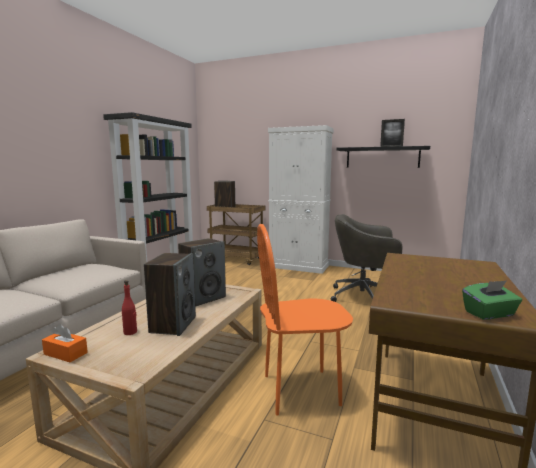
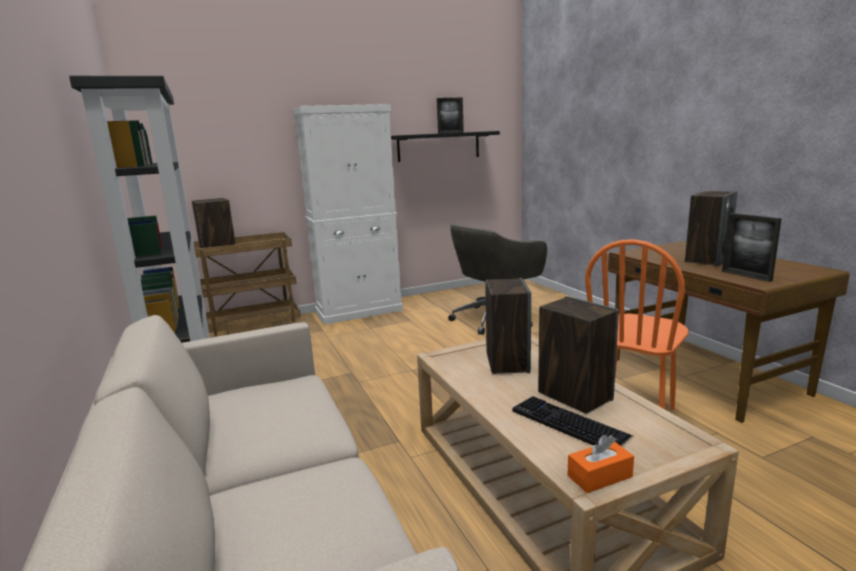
camera: 45 degrees left, 5 degrees up
red bottle [122,280,137,335] -> keyboard [512,396,633,446]
green tissue box [462,280,522,320] -> none
none -> speaker [685,191,738,266]
none -> picture frame [722,213,782,282]

